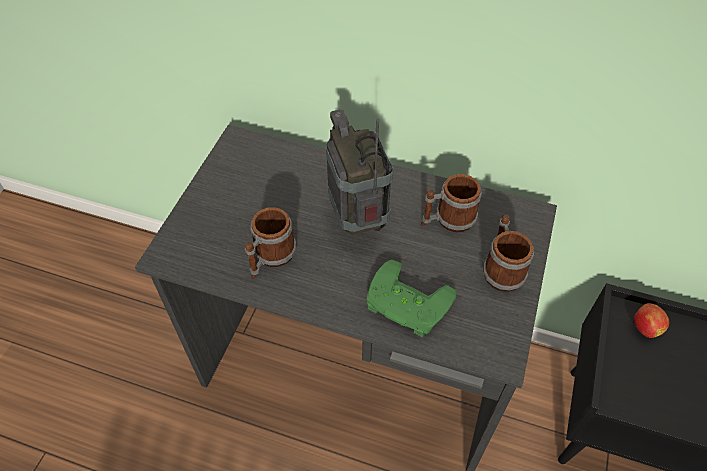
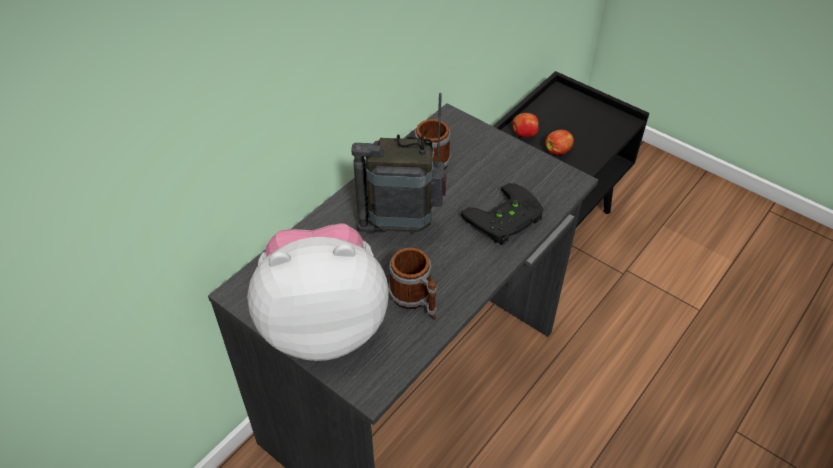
camera: 70 degrees left, 5 degrees down
green game controller [367,260,457,337] -> black game controller [461,183,543,245]
mug [483,214,534,292] -> none
none -> plush toy [247,223,388,361]
none -> apple [545,130,574,155]

